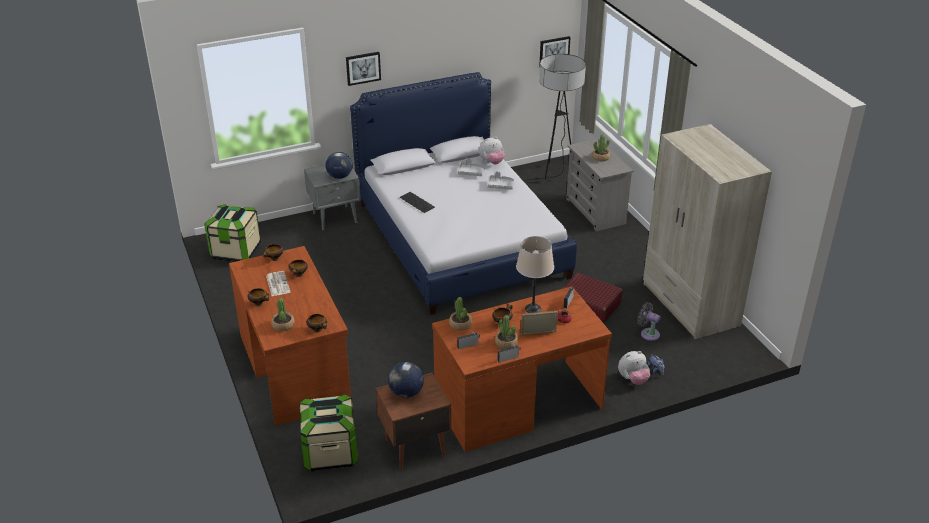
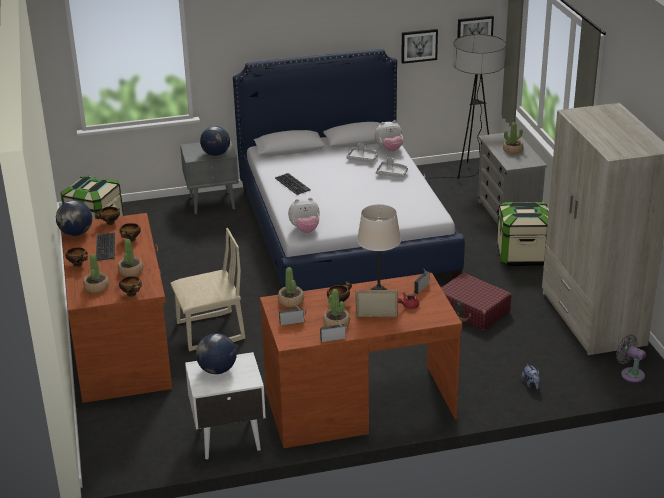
camera: 10 degrees right, 5 degrees down
newspaper [266,271,291,296] -> keyboard [96,233,115,261]
storage box [299,394,358,471] -> storage box moved to [496,202,548,266]
picture [346,52,381,86] -> picture moved to [401,29,438,64]
brown nightstand [375,372,451,470] -> white nightstand [185,352,266,459]
plush toy [618,351,650,385] -> plush toy moved to [288,198,320,233]
grey fan [637,302,661,341] -> grey fan moved to [616,334,646,382]
none -> globe [56,200,92,236]
none -> potted plant [118,239,143,277]
none -> beige chair [170,228,245,351]

